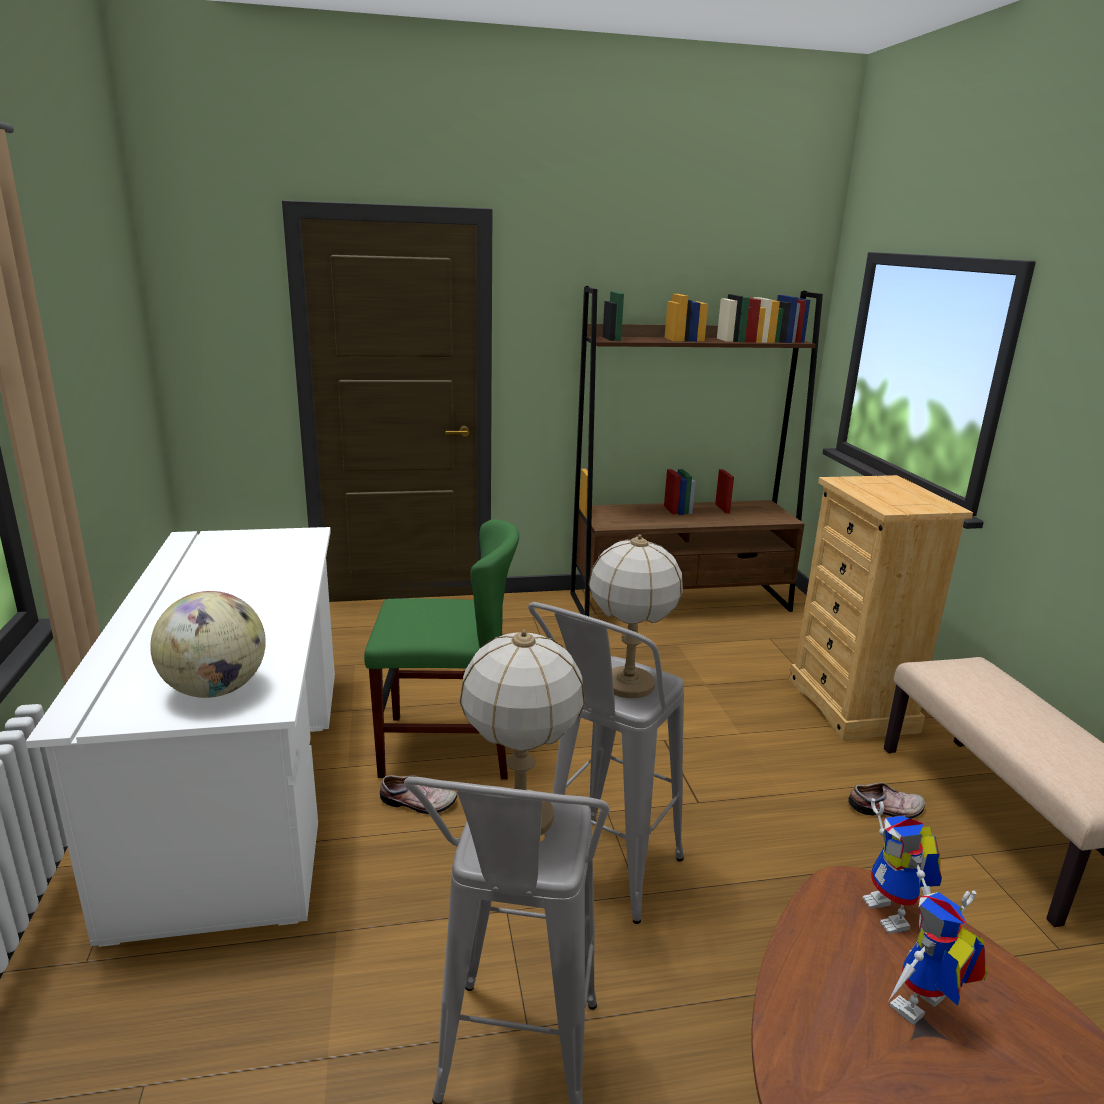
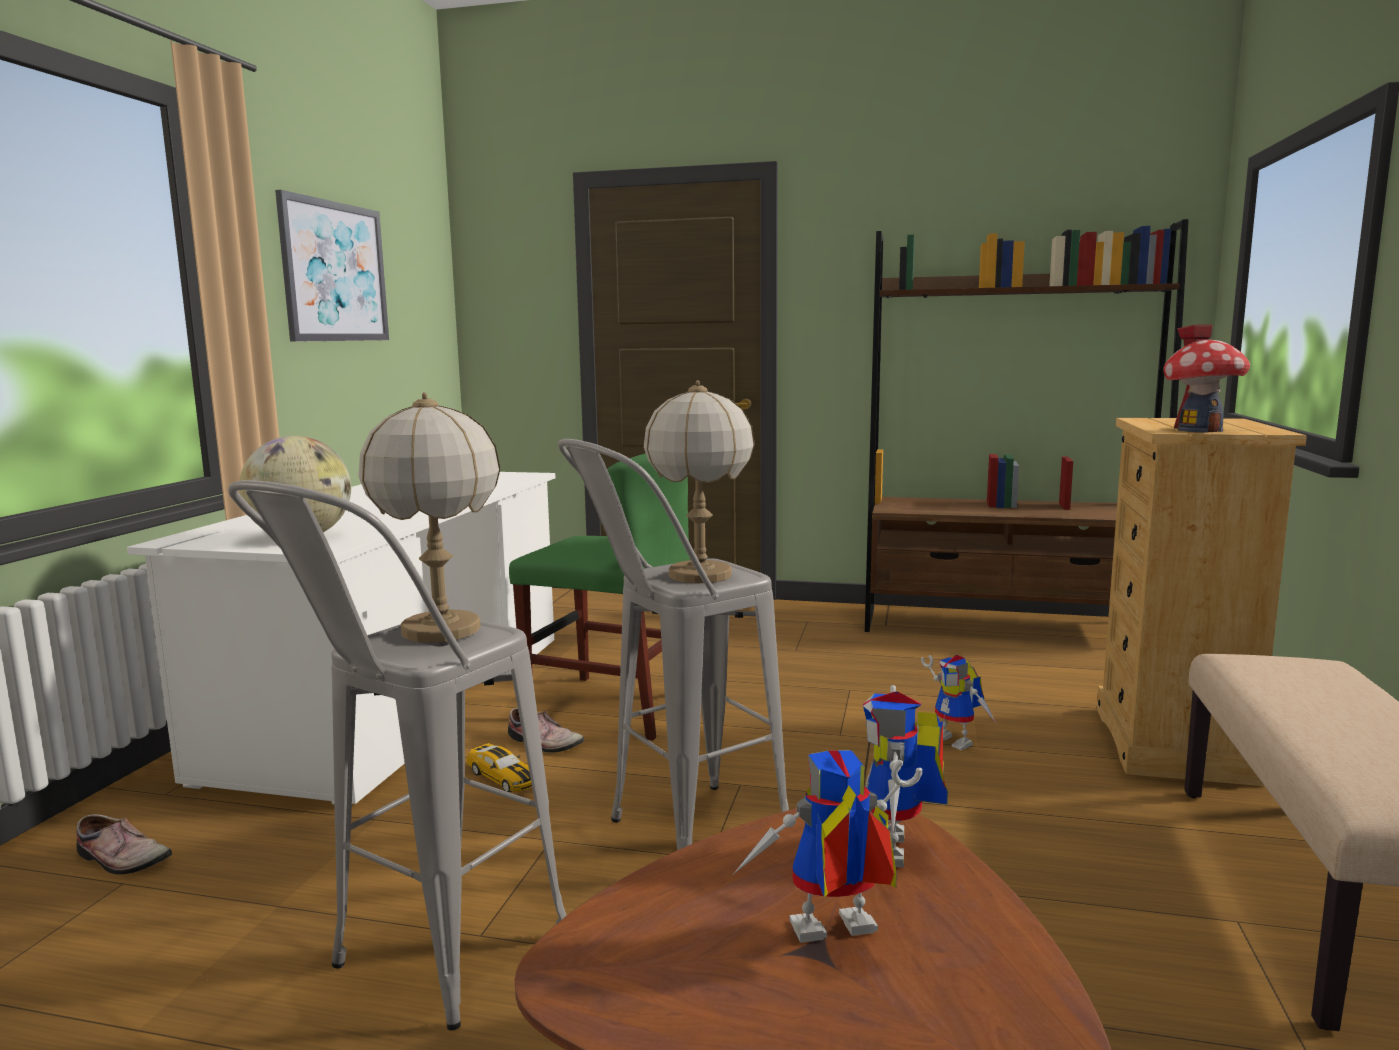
camera: 25 degrees right, 10 degrees down
shoe [848,782,925,819] -> shoe moved to [76,814,172,875]
none -> picture [275,190,389,342]
none -> toy car [467,743,532,793]
none -> toy robot [921,655,997,750]
none -> toy house [1163,324,1250,432]

